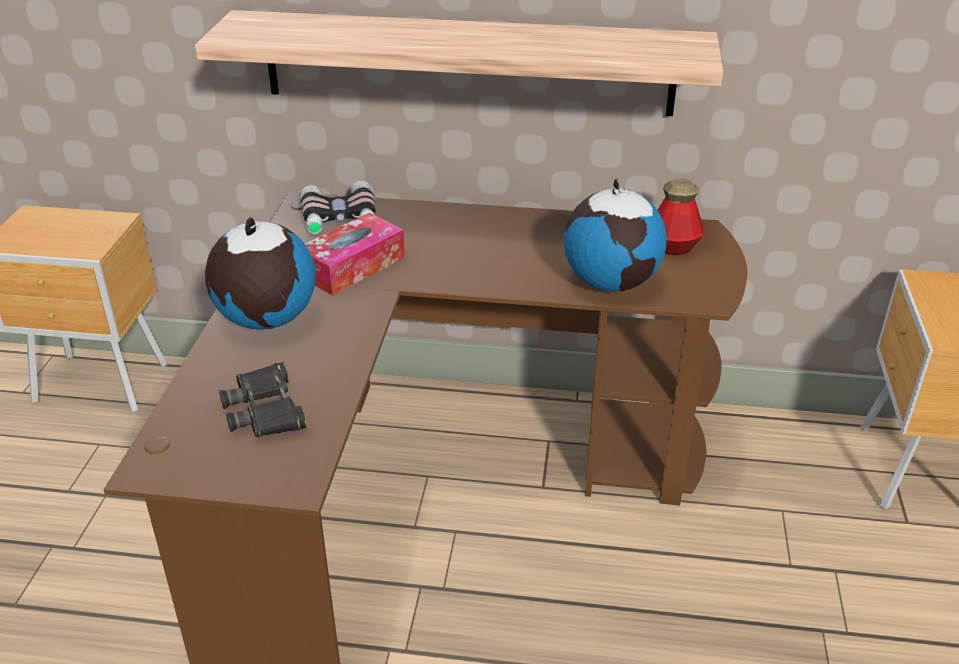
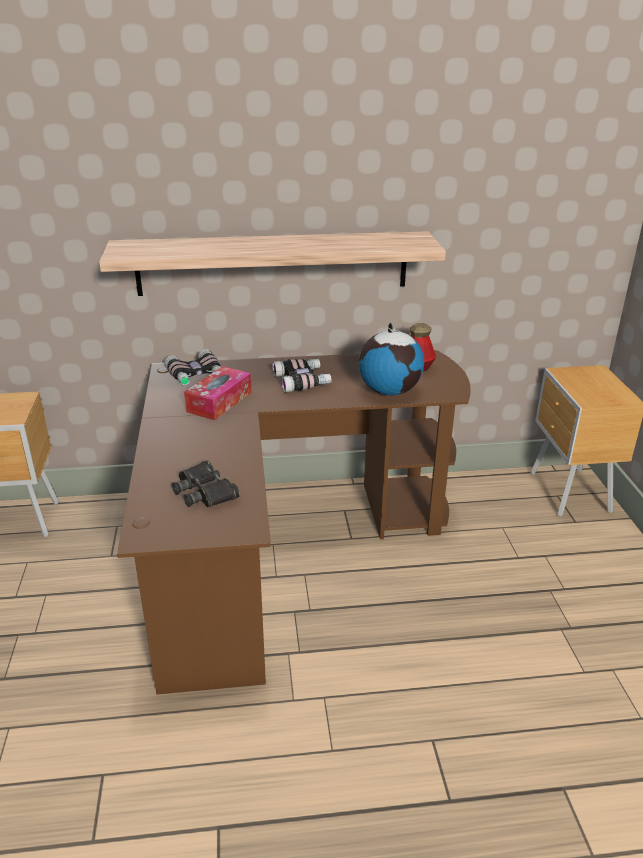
camera: 15 degrees left, 5 degrees down
globe [205,216,316,330] -> none
none -> binoculars [272,359,332,393]

